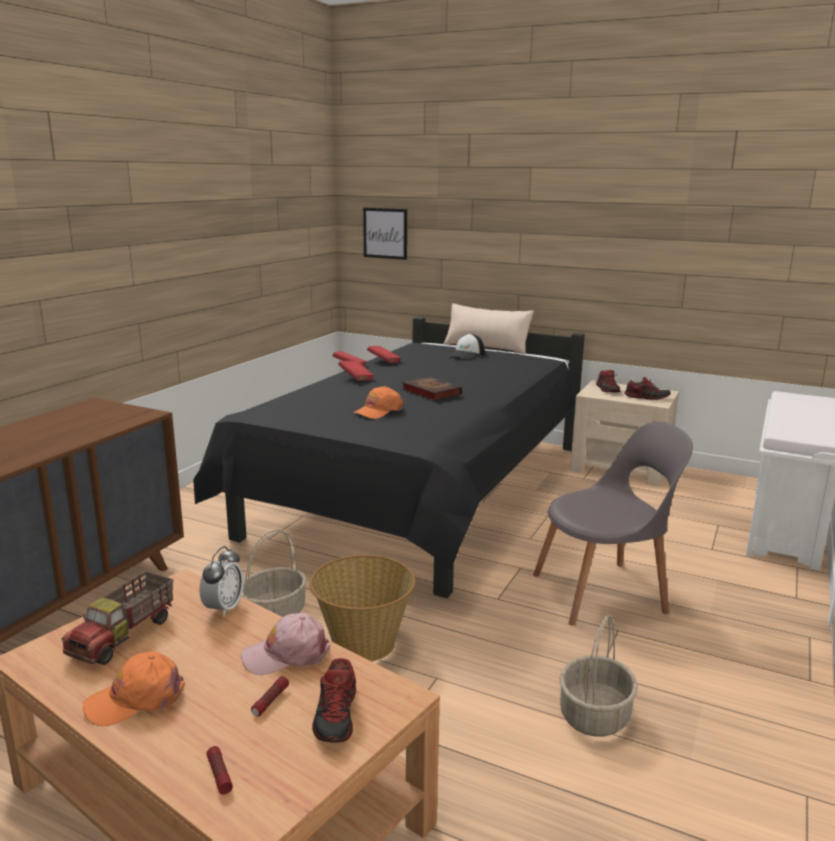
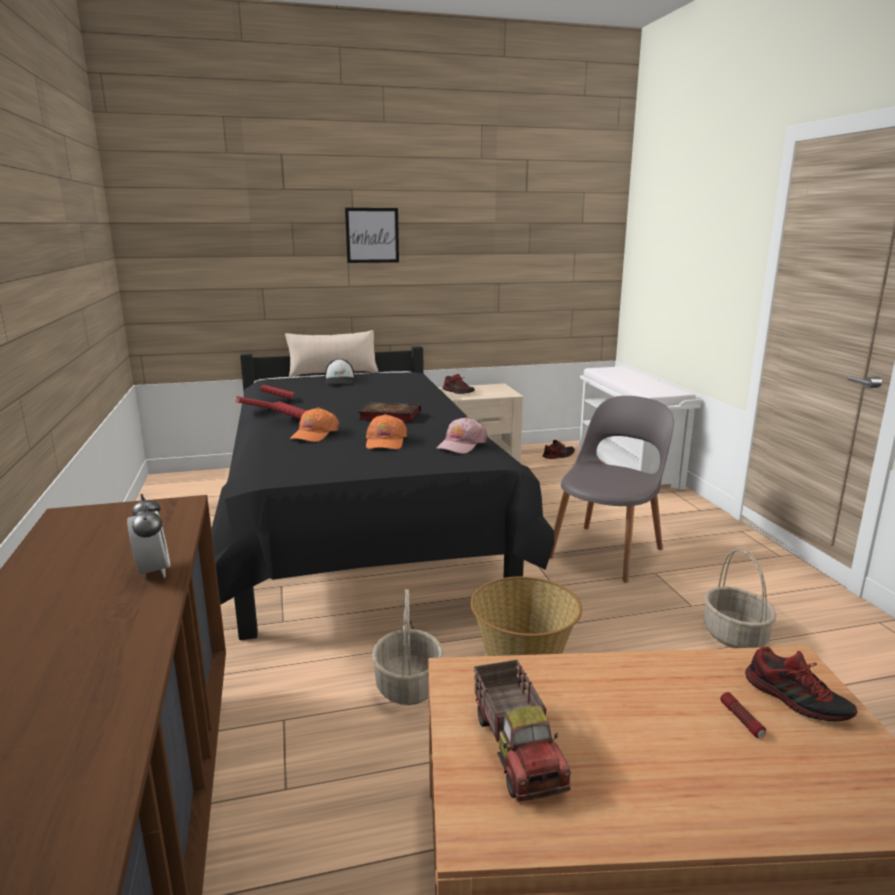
camera: 40 degrees left, 0 degrees up
orange cap [83,651,185,726] -> orange cap moved to [290,407,339,442]
alarm clock [199,546,244,617] -> alarm clock moved to [127,494,170,578]
flashlight [207,746,233,794] -> none
pink cap [241,613,330,675] -> pink cap moved to [436,417,488,453]
picture [363,208,407,260] -> picture moved to [345,208,399,263]
shoe [624,377,671,400] -> shoe moved to [542,440,575,459]

